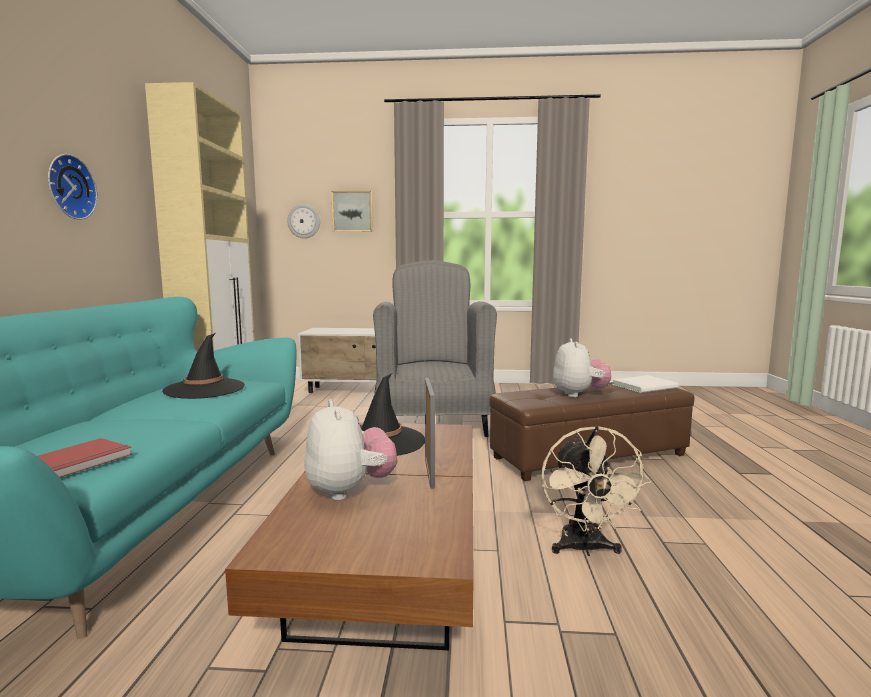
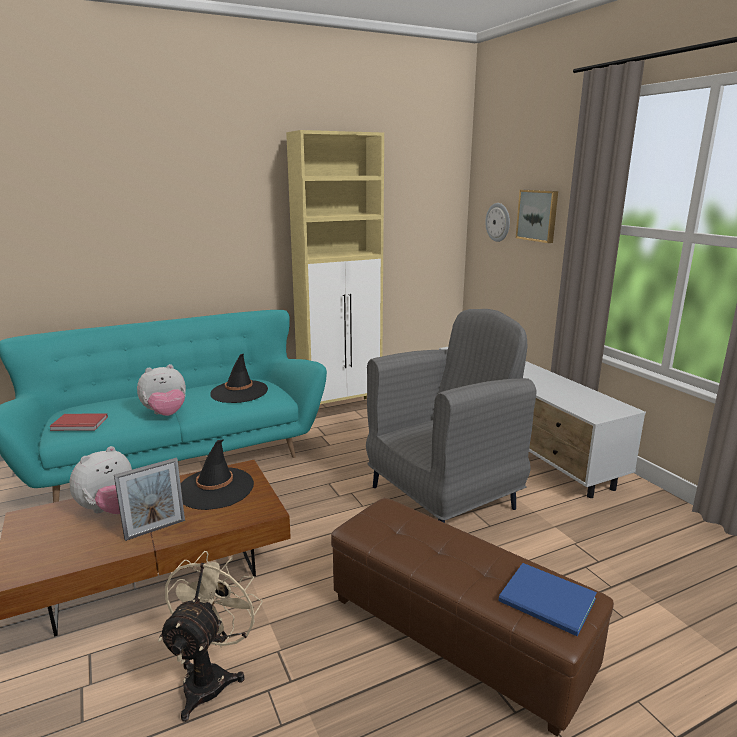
camera: 60 degrees right, 10 degrees up
wall clock [48,154,97,220] -> none
beige fan [541,426,651,556] -> beige fan turned 135 degrees clockwise [158,551,263,722]
plush toy [553,338,611,398] -> plush toy moved to [137,364,186,416]
white book [612,375,679,393] -> blue book [498,563,597,636]

